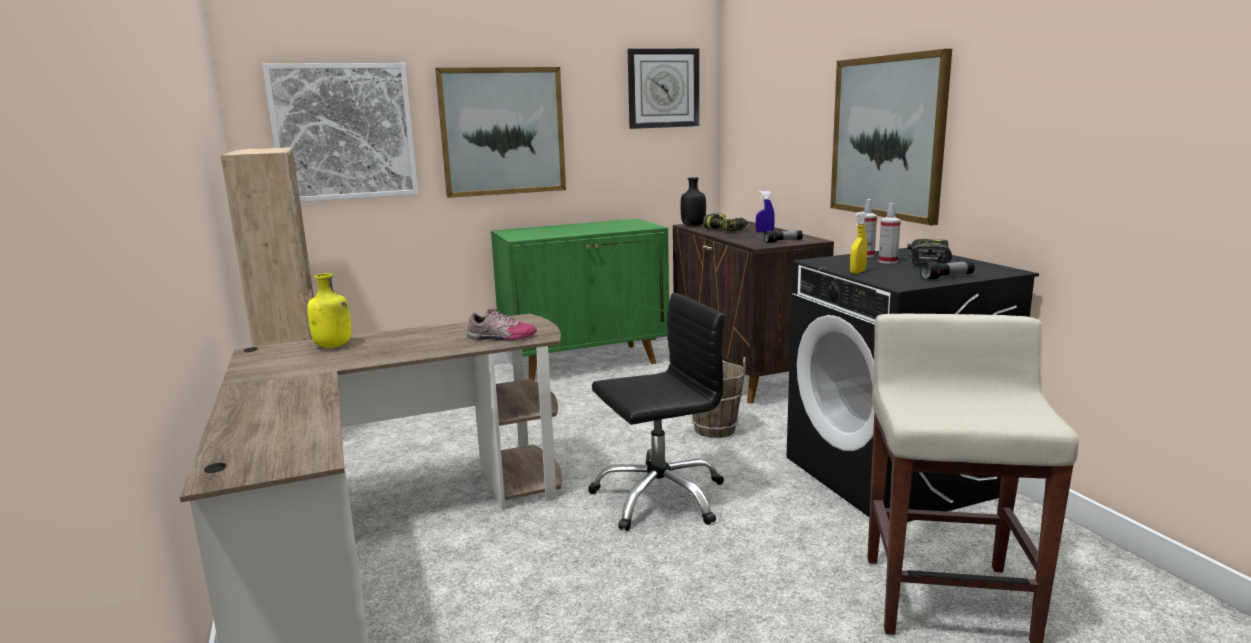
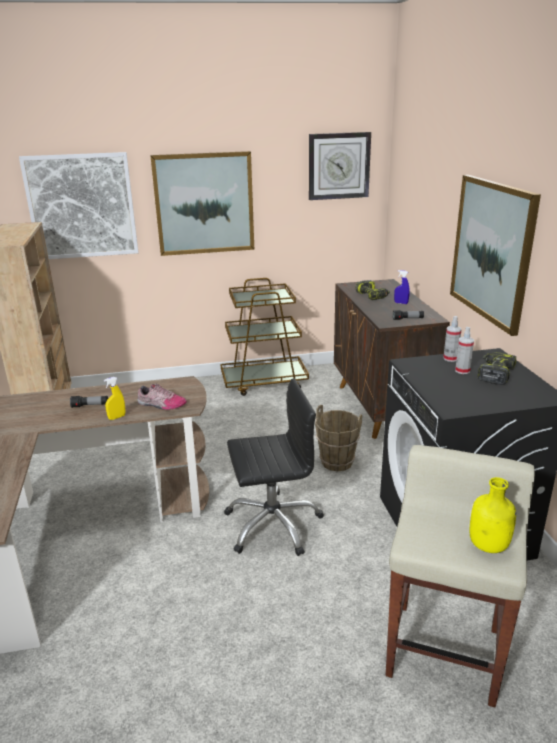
camera: 10 degrees right, 10 degrees up
yellow bottle [307,273,351,348] -> yellow bottle moved to [470,477,516,553]
green cabinet [491,219,669,381] -> brown cart [221,278,309,396]
black bottle [681,177,706,226] -> none
yellow spray bottle [850,211,867,274] -> yellow spray bottle moved to [104,377,125,420]
flashlight [920,261,975,280] -> flashlight moved to [70,396,108,408]

